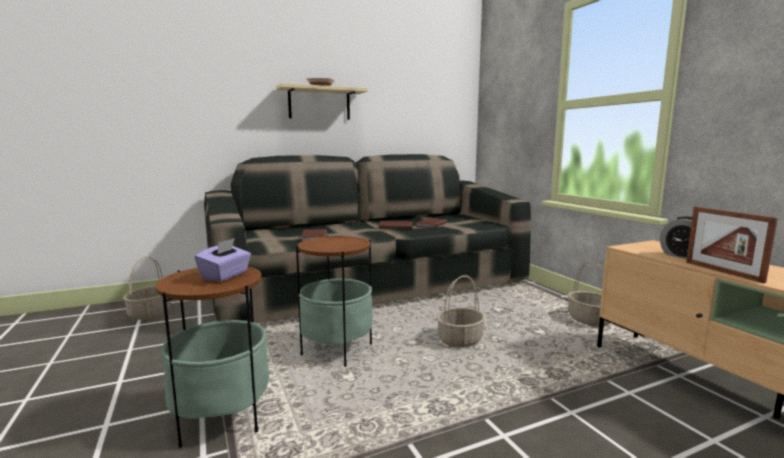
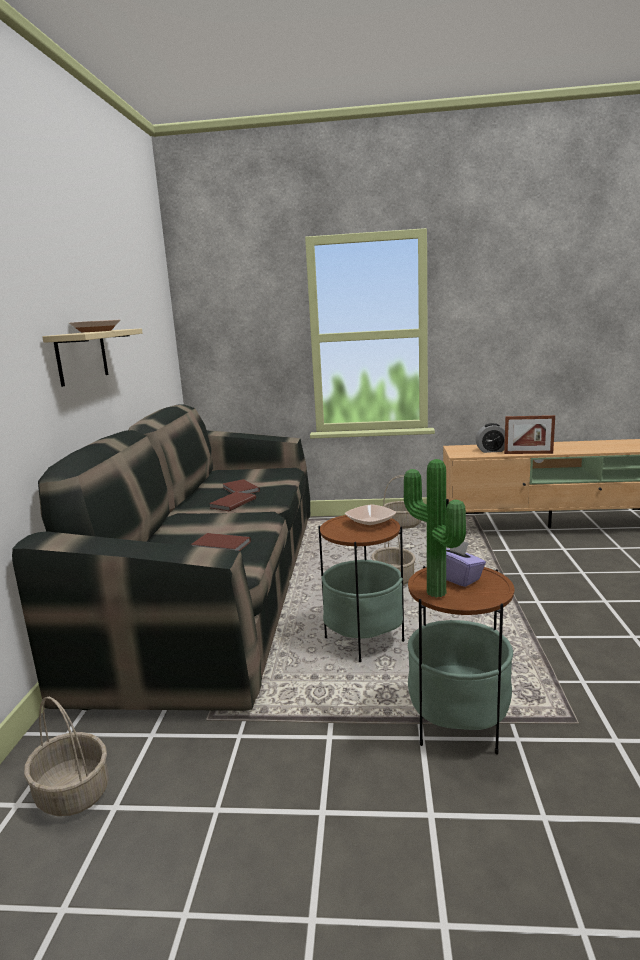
camera: 60 degrees left, 5 degrees up
none -> bowl [345,504,396,528]
none -> potted plant [404,459,466,598]

